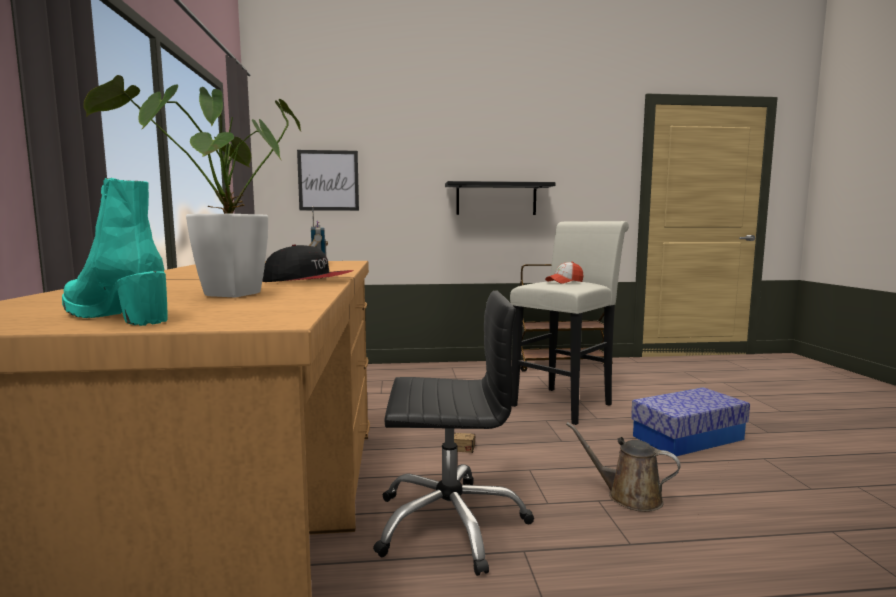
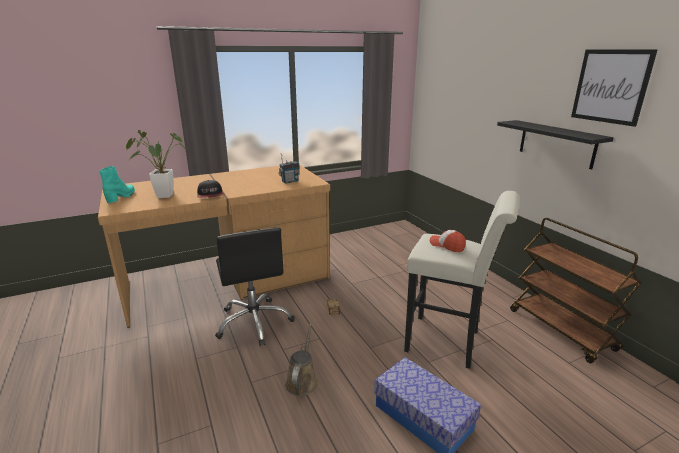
camera: 70 degrees right, 15 degrees up
picture [297,150,359,211] -> picture moved to [571,50,657,127]

